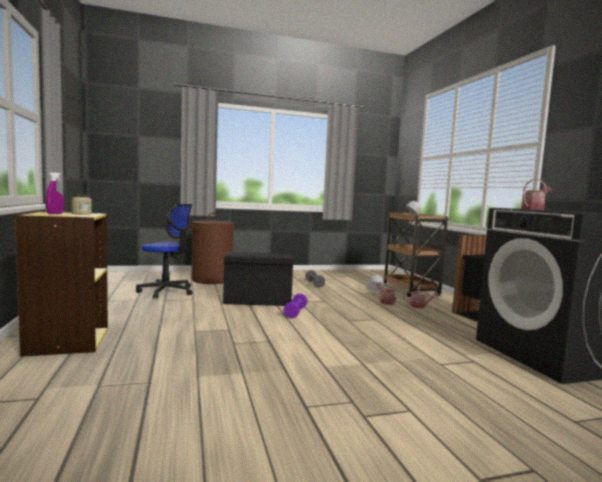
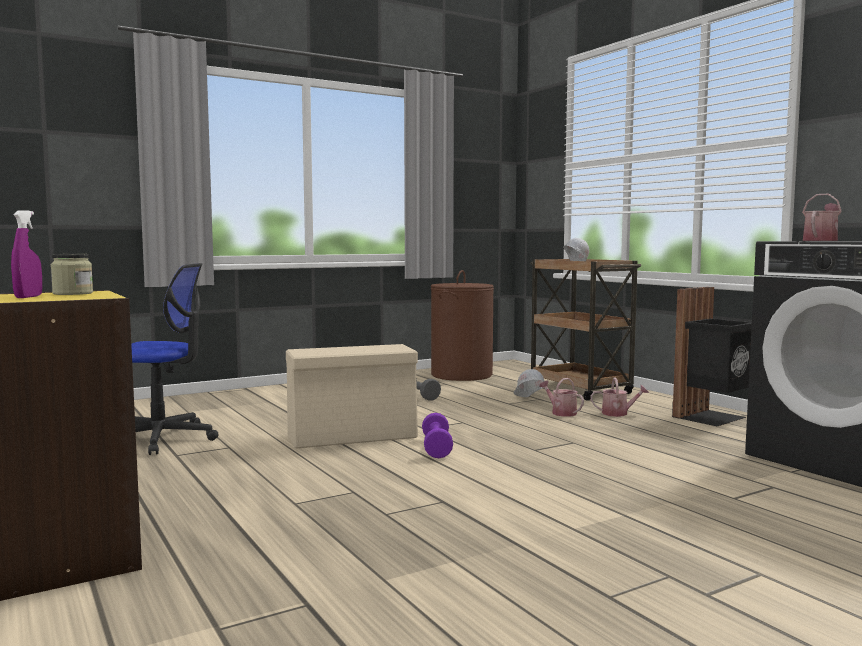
camera: 15 degrees left, 0 degrees up
brown laundry basket [190,212,234,284] -> brown laundry basket moved to [431,270,494,381]
black storage box [223,252,293,306] -> beige storage box [286,344,418,449]

